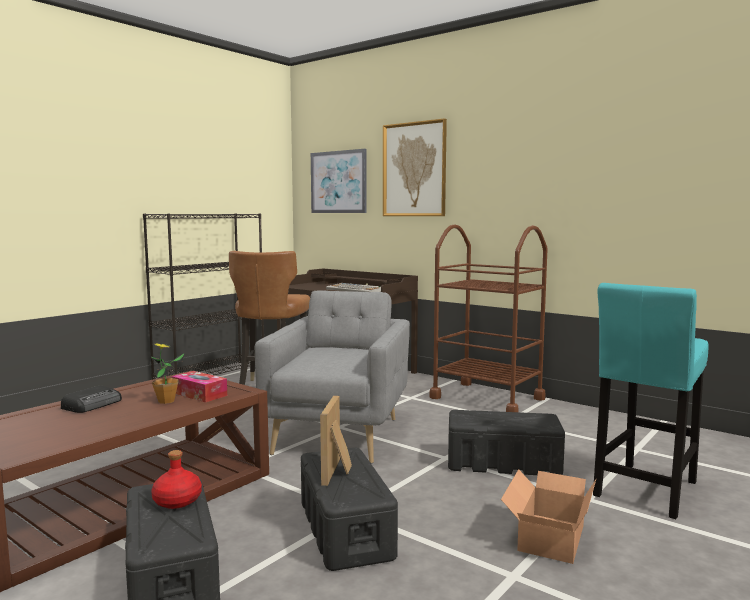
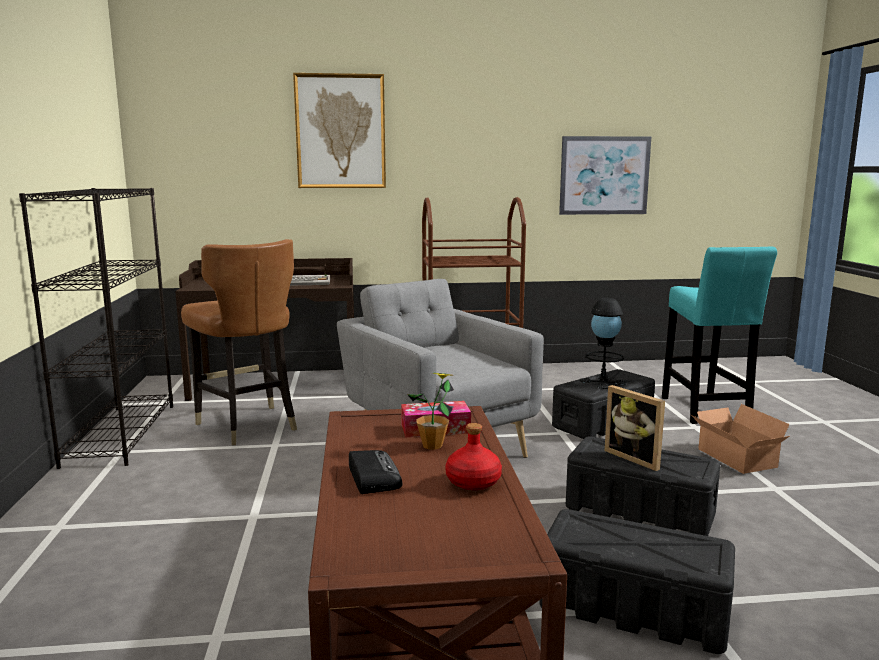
camera: 45 degrees left, 5 degrees up
red bottle [151,450,202,509] -> red bottle moved to [445,423,502,490]
picture [311,149,366,213] -> picture moved to [559,136,651,215]
none -> black table lamp [580,298,627,389]

